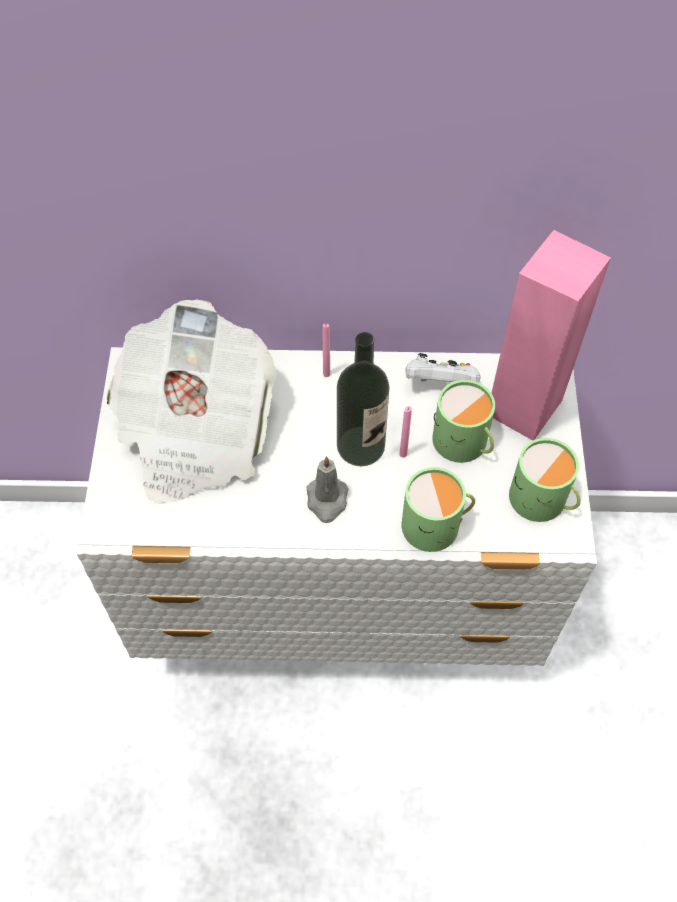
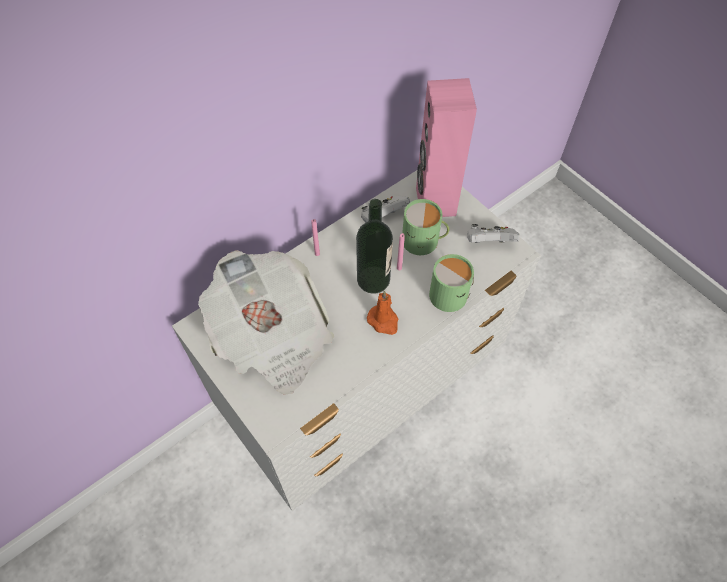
camera: 40 degrees left, 0 degrees up
grey candle [307,456,348,523] -> orange candle [367,291,398,335]
green mug [509,438,581,522] -> white game controller [467,224,520,243]

